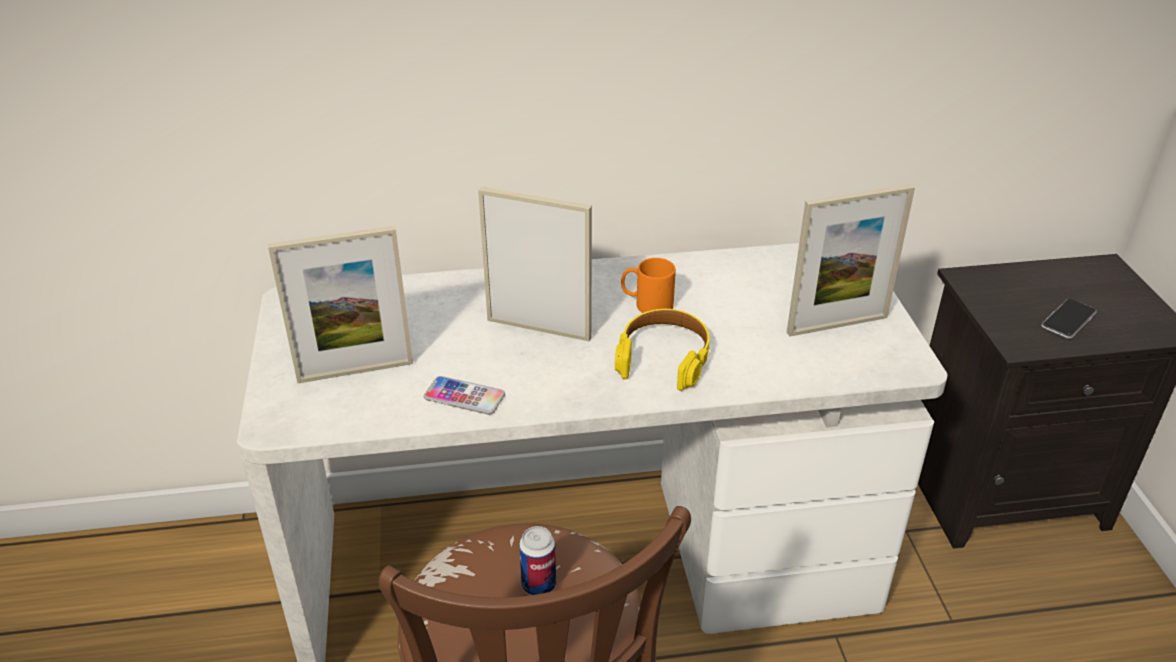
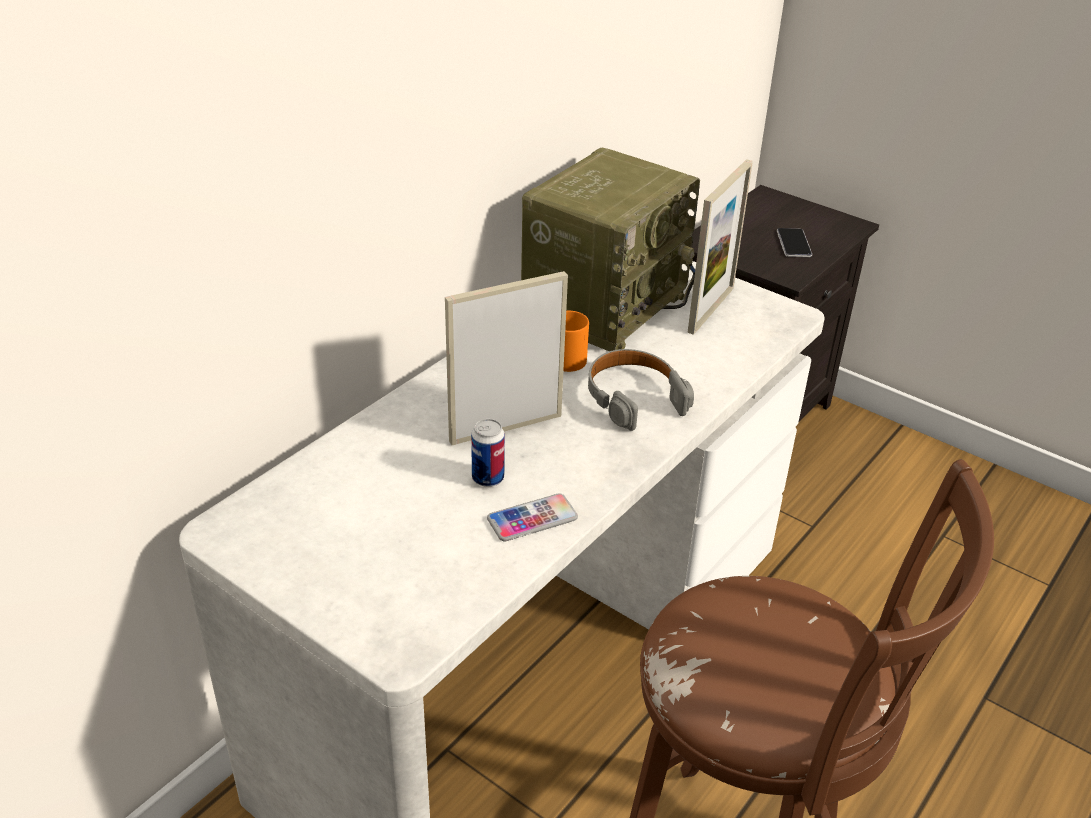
camera: 45 degrees left, 0 degrees up
picture frame [268,226,413,383] -> none
can [519,526,556,595] -> can moved to [471,419,505,487]
yellow headphones [615,309,710,391] -> grey headphones [588,349,694,431]
none -> radio [521,148,700,351]

